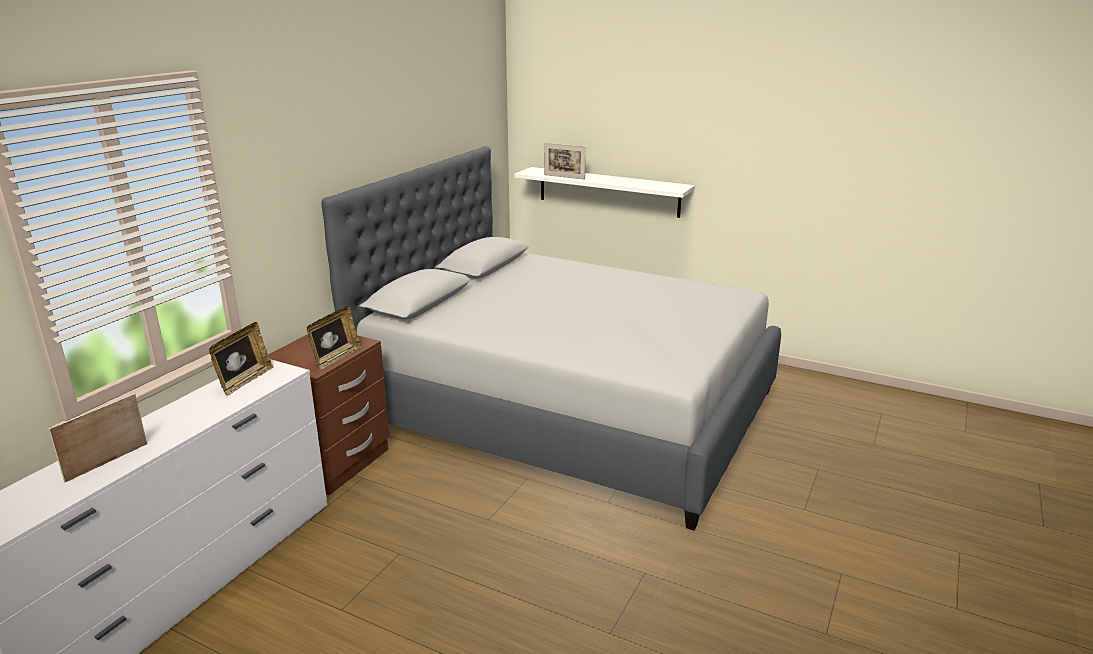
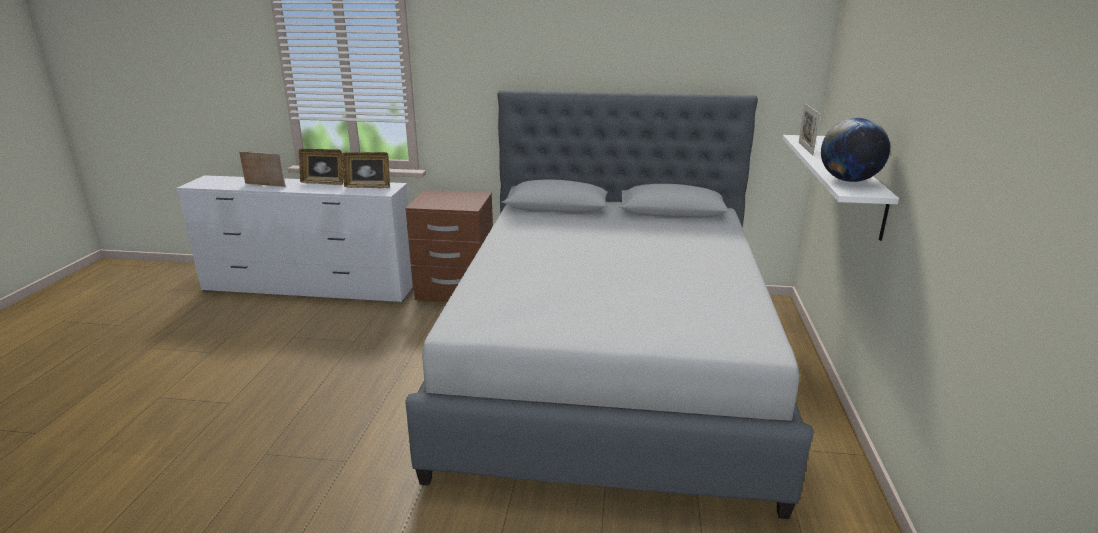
camera: 70 degrees right, 0 degrees up
picture frame [306,306,362,370] -> picture frame moved to [298,149,343,185]
none -> globe [821,118,890,182]

